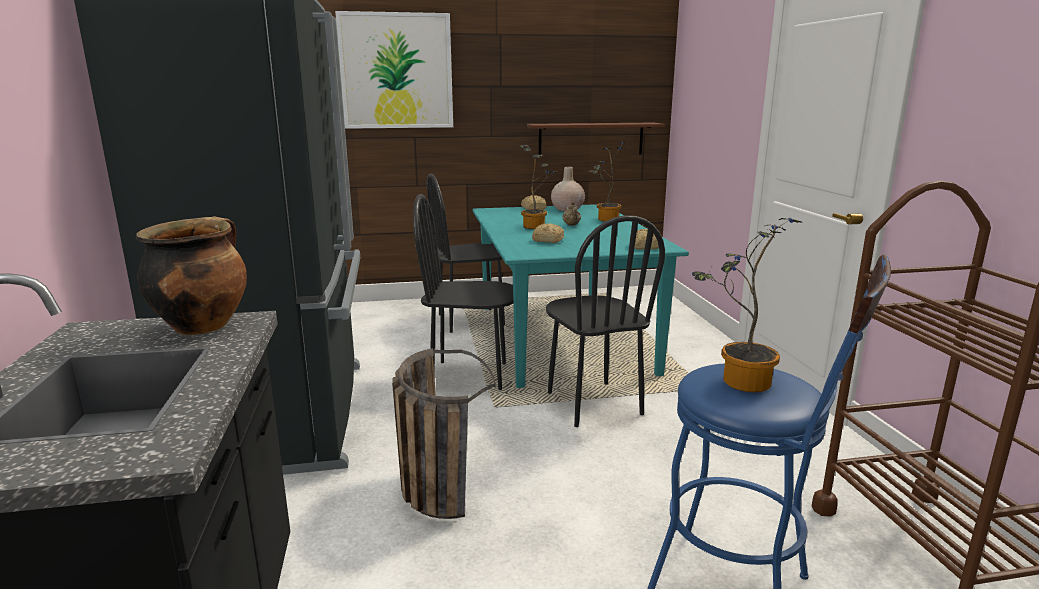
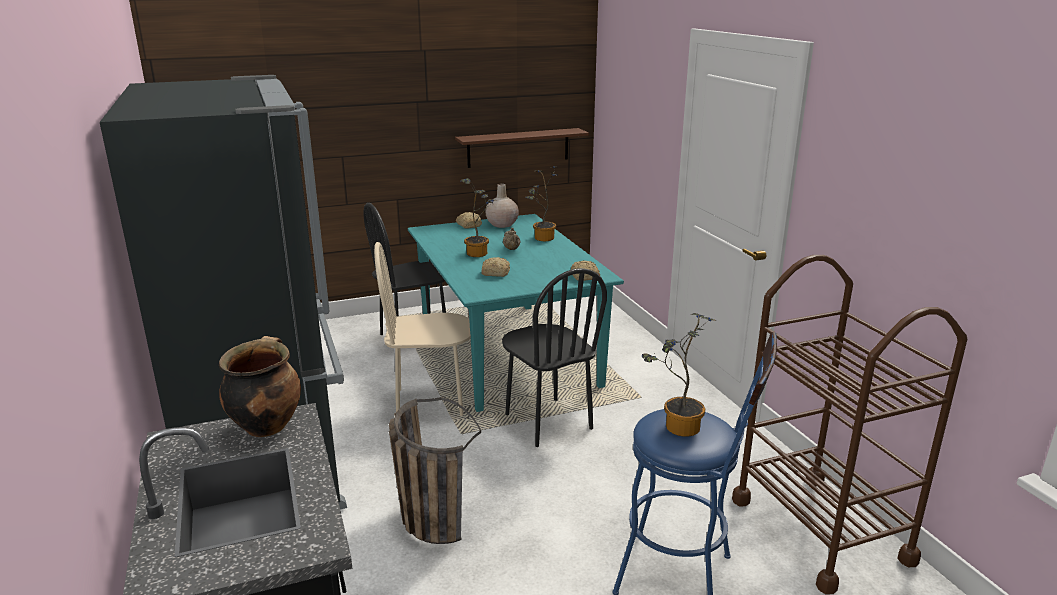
camera: 10 degrees left, 5 degrees up
picture [335,11,453,129] -> none
black chair [413,194,514,390] -> beige chair [374,242,471,416]

